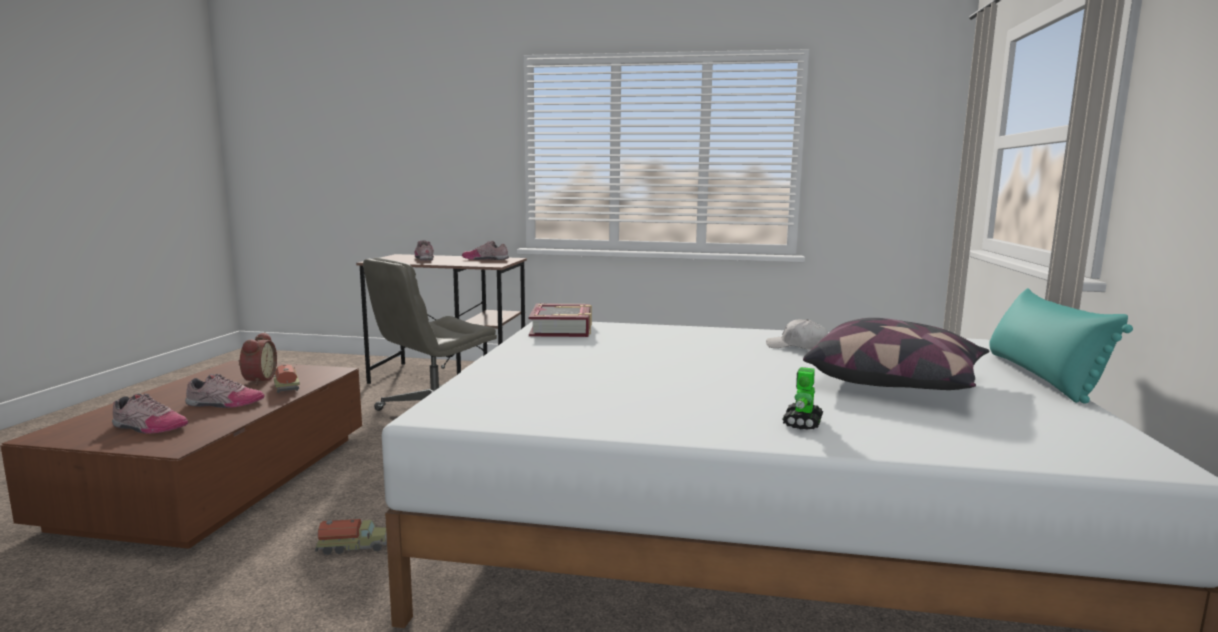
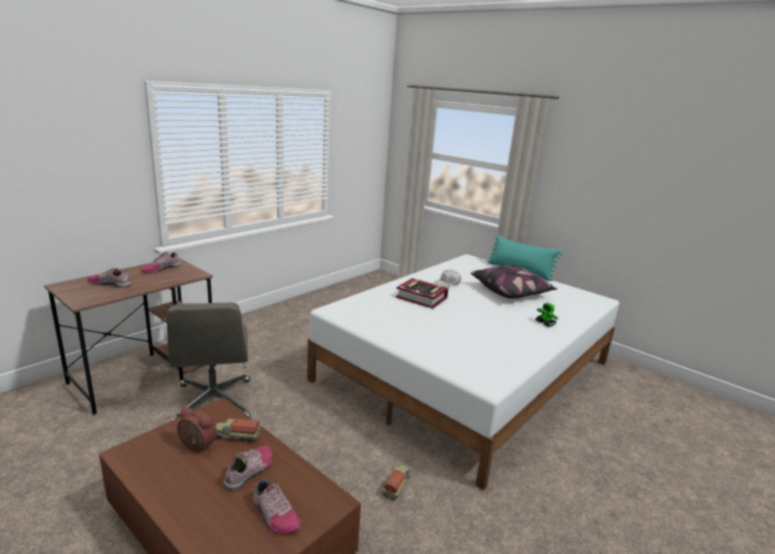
camera: 60 degrees left, 10 degrees up
shoe [112,393,188,434] -> shoe turned 90 degrees clockwise [253,479,301,534]
book [529,303,592,337] -> book moved to [396,278,449,309]

